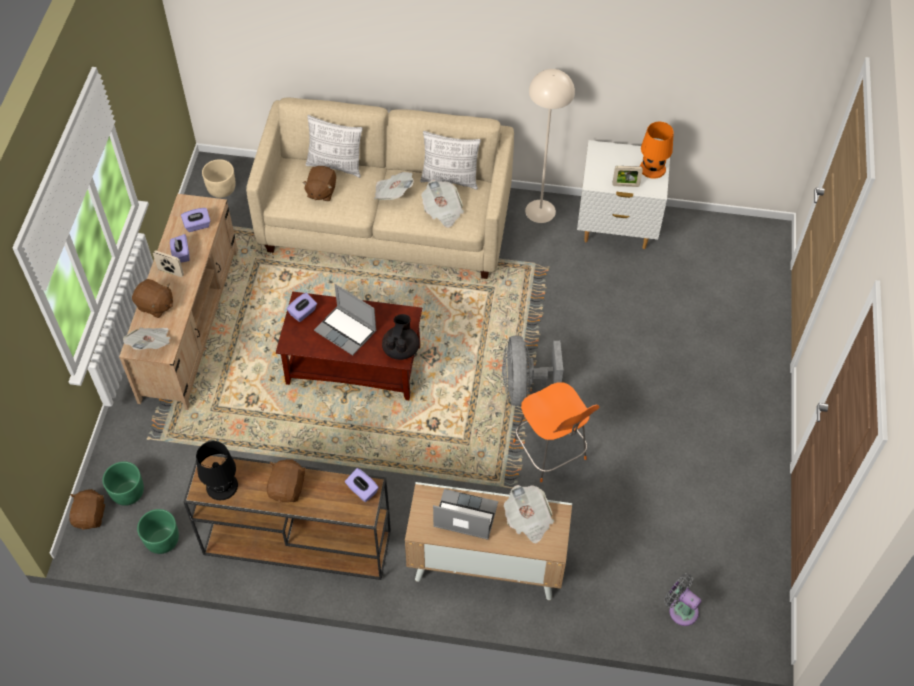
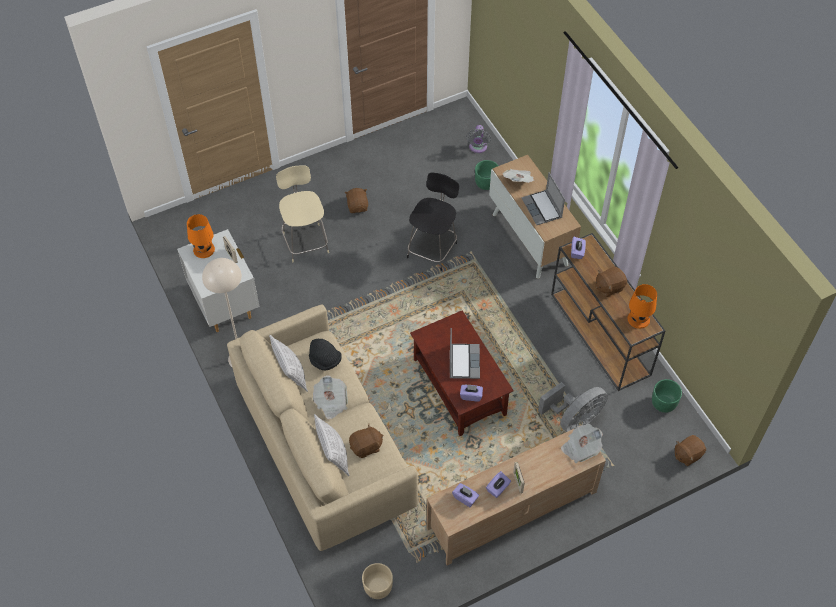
camera: 125 degrees left, 0 degrees up
green planter [103,462,144,506] -> green planter moved to [475,160,498,190]
brown plush toy [132,279,173,318] -> brown plush toy moved to [345,188,368,213]
black table lamp [196,441,238,500] -> orange table lamp [627,284,657,329]
black teapot [382,314,419,360] -> none
newspaper [421,180,464,228] -> black hat [309,339,342,370]
grey fan [502,335,563,406] -> grey fan moved to [538,382,608,432]
orange stool [513,382,599,482] -> black stool [407,173,459,271]
none -> beige stool [276,165,329,262]

